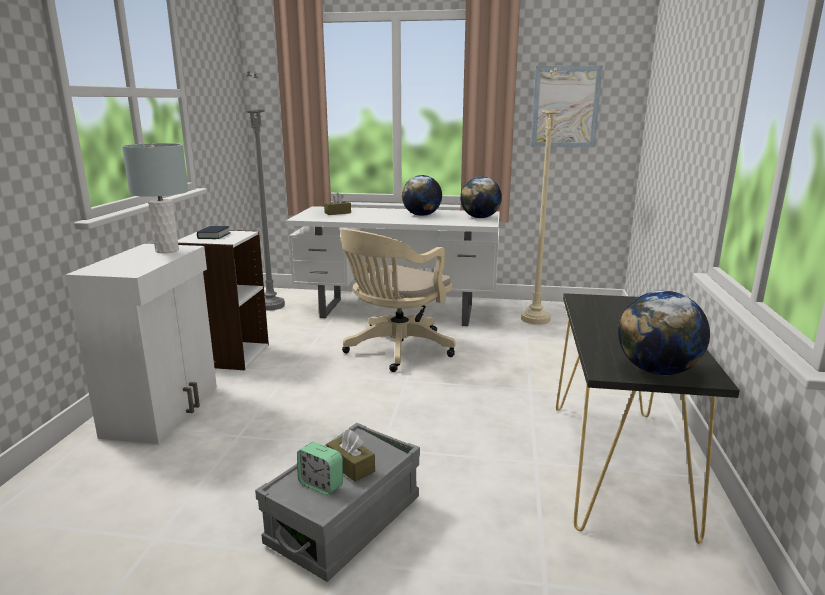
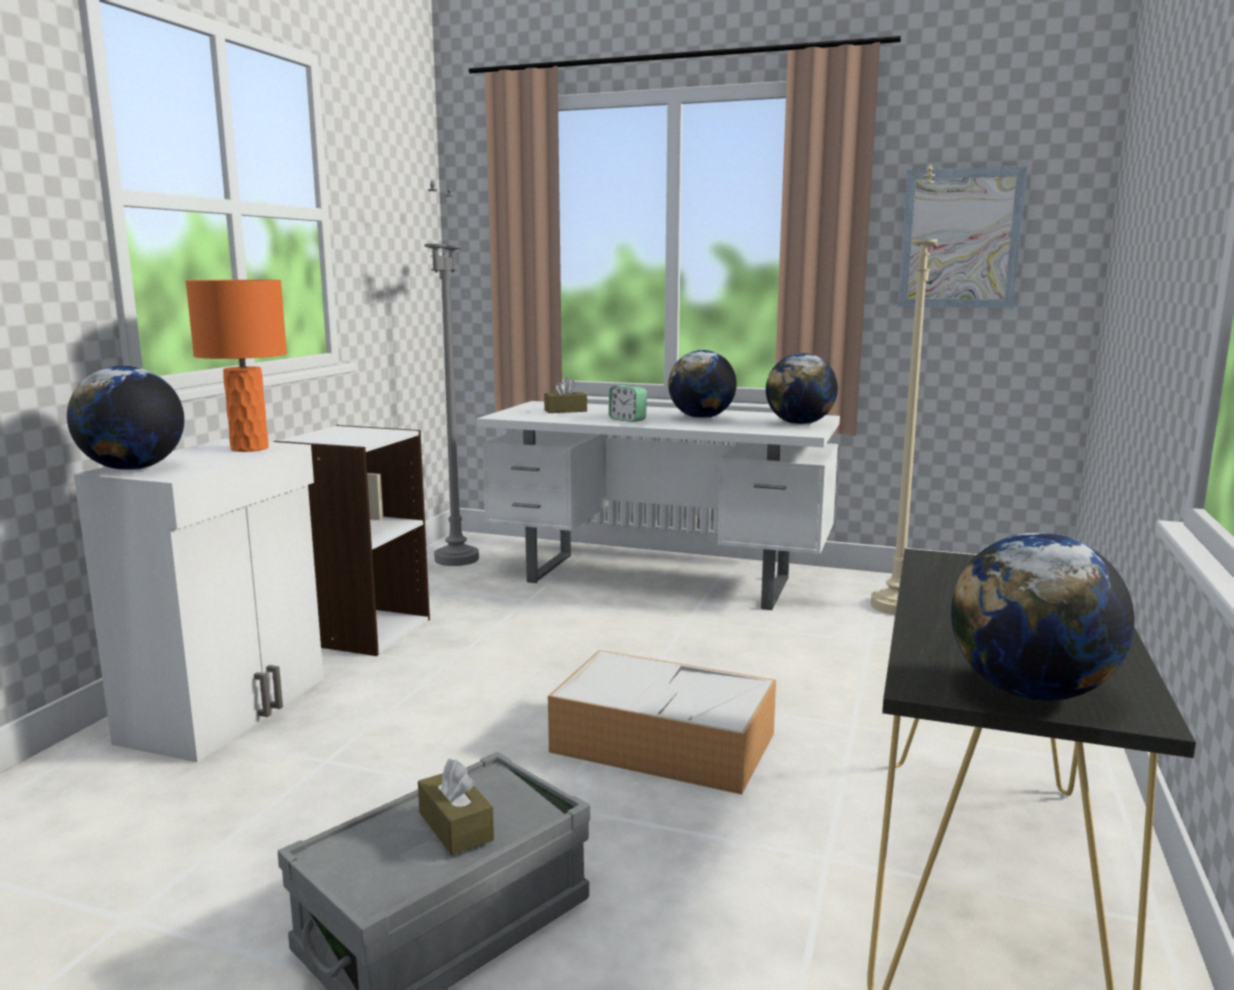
camera: 10 degrees right, 5 degrees down
grey table lamp [122,143,188,253] -> orange table lamp [186,280,287,452]
book [197,226,231,239] -> none
alarm clock [297,442,343,495] -> alarm clock moved to [609,385,647,422]
beige office chair [340,229,456,372] -> none
none -> globe [67,366,184,470]
none -> storage box [548,650,776,795]

